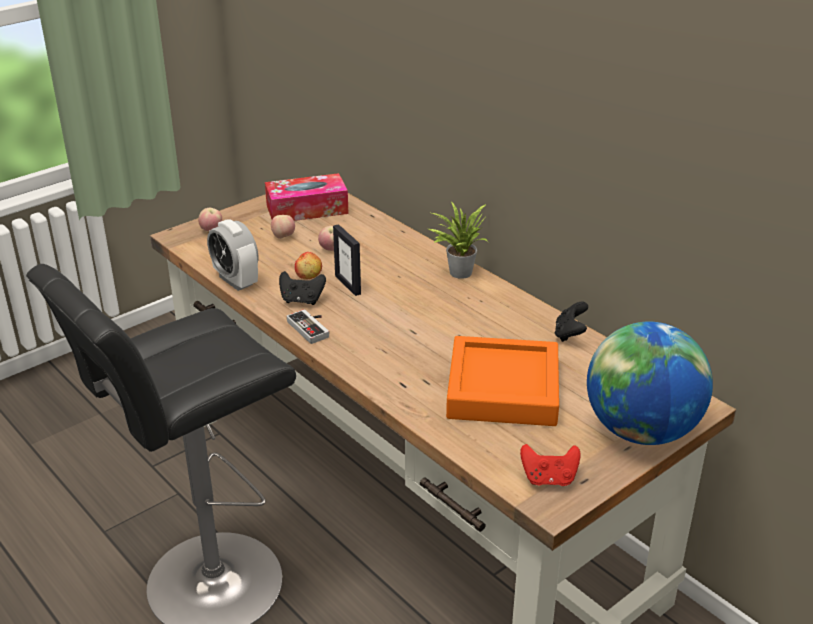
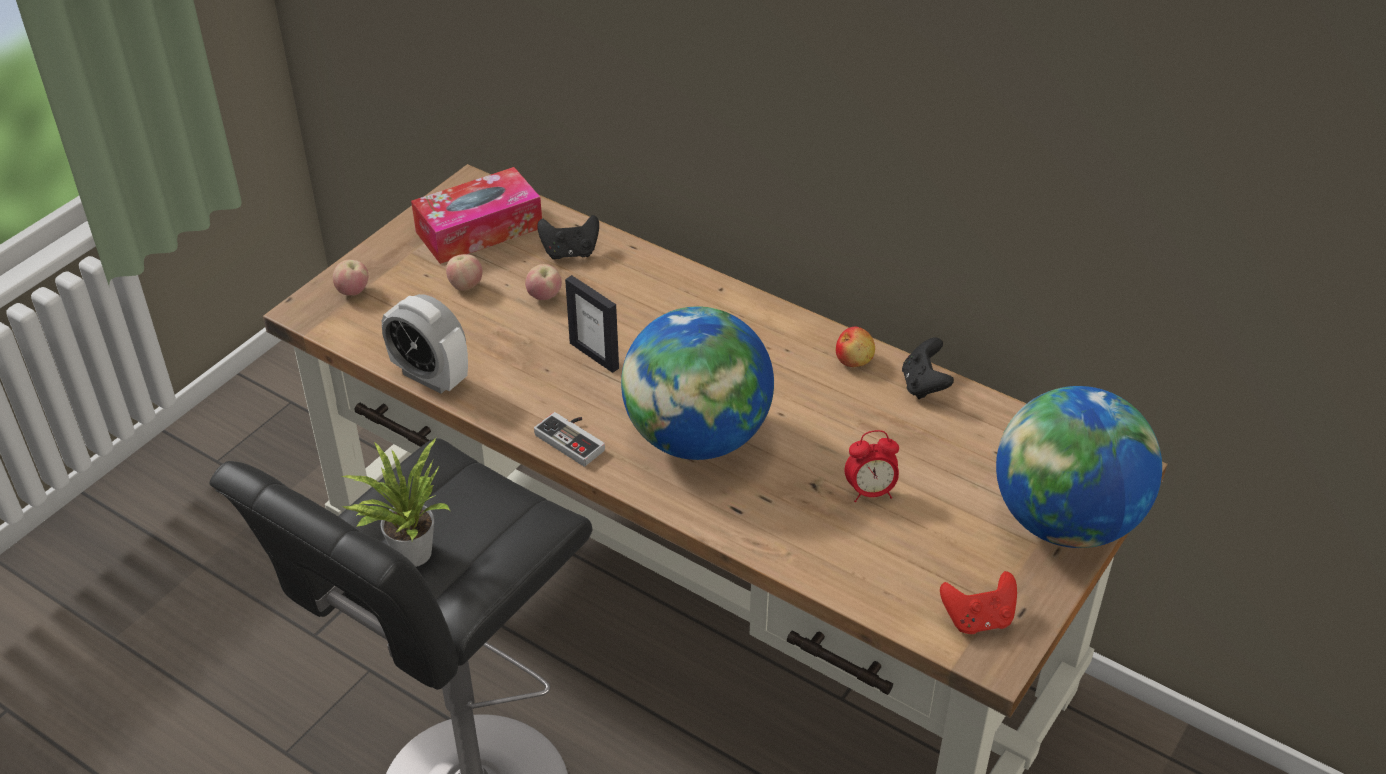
camera: 15 degrees left, 10 degrees up
black game controller [279,271,326,305] -> black game controller moved to [537,215,599,260]
apple [295,252,322,279] -> apple moved to [836,327,875,367]
potted plant [429,202,488,279] -> potted plant moved to [342,438,451,567]
orange tray [446,336,559,426] -> alarm clock [845,430,899,502]
none -> globe [621,306,774,460]

